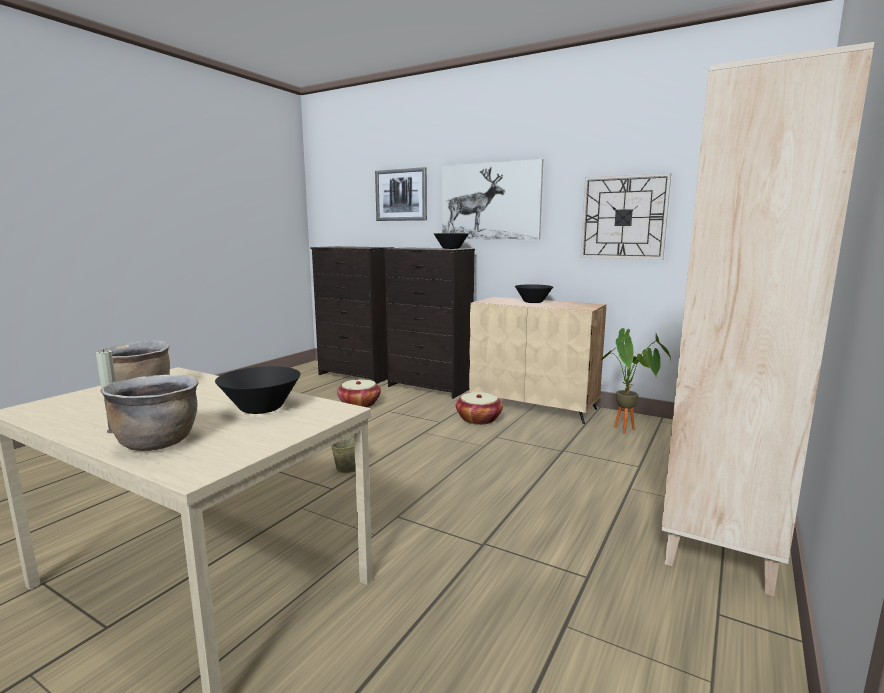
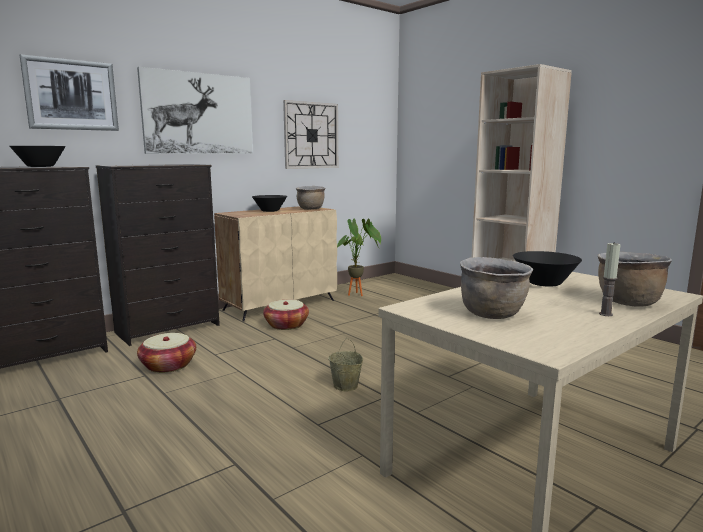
camera: 70 degrees left, 0 degrees up
black bowl [433,233,469,249] -> black bowl moved to [9,146,66,167]
none -> brown cooking pot [296,186,326,210]

